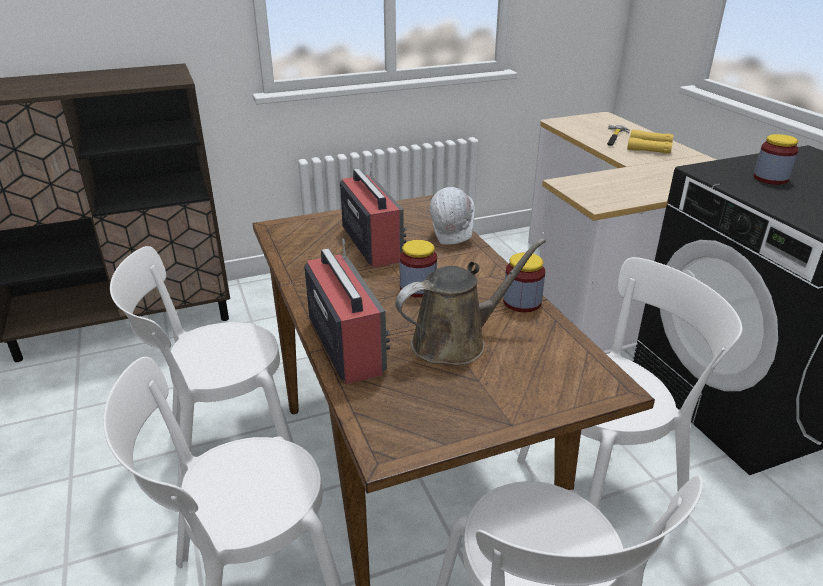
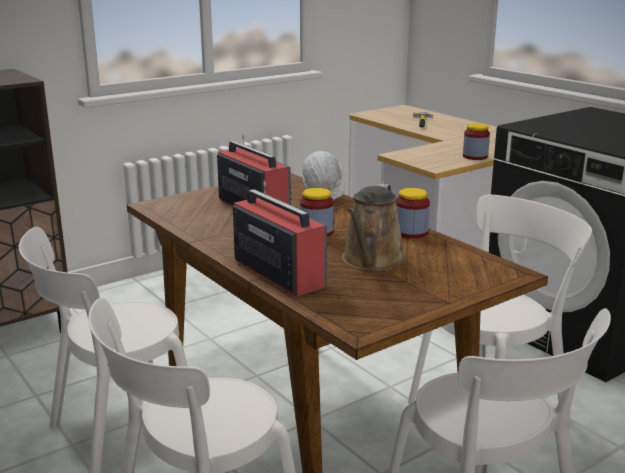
camera: 15 degrees left, 10 degrees down
brown watering can [395,239,546,365] -> brown watering can turned 150 degrees clockwise [342,184,407,271]
yellow binoculars [627,130,674,154] -> none
jar [753,134,798,185] -> jar moved to [463,123,490,160]

